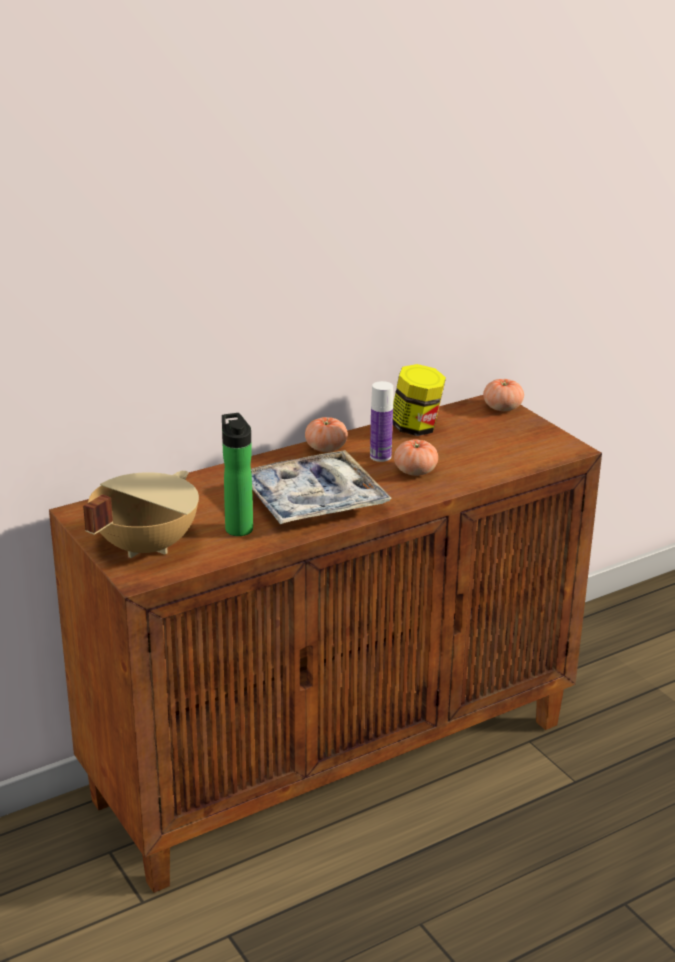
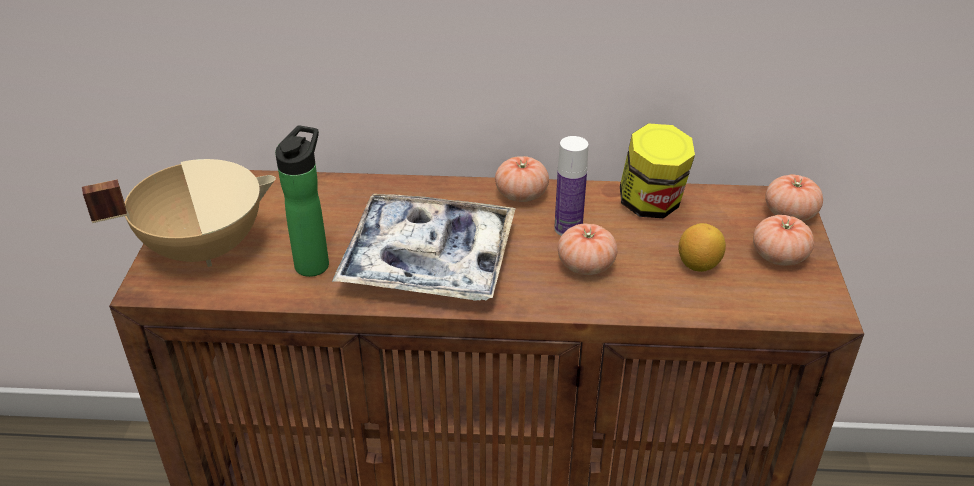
camera: 35 degrees right, 10 degrees up
none -> lemon [678,223,726,272]
none -> tomato [753,215,814,266]

